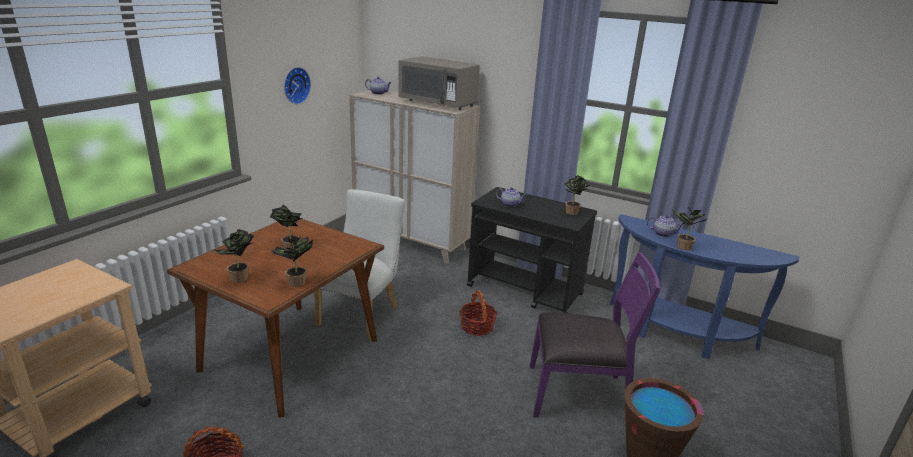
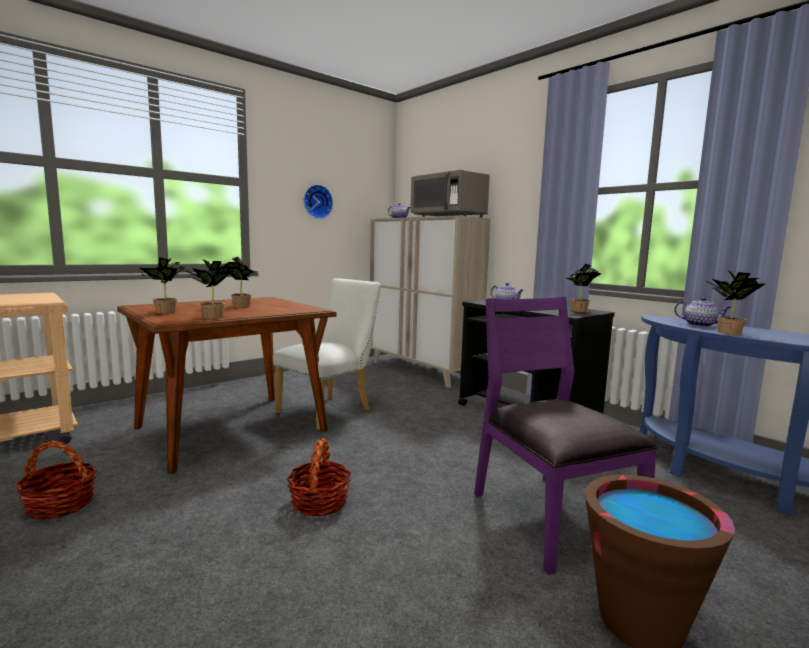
camera: 20 degrees right, 15 degrees down
basket [459,290,498,336] -> basket moved to [287,438,351,517]
purple chair [530,252,661,418] -> purple chair turned 135 degrees counterclockwise [474,297,658,575]

